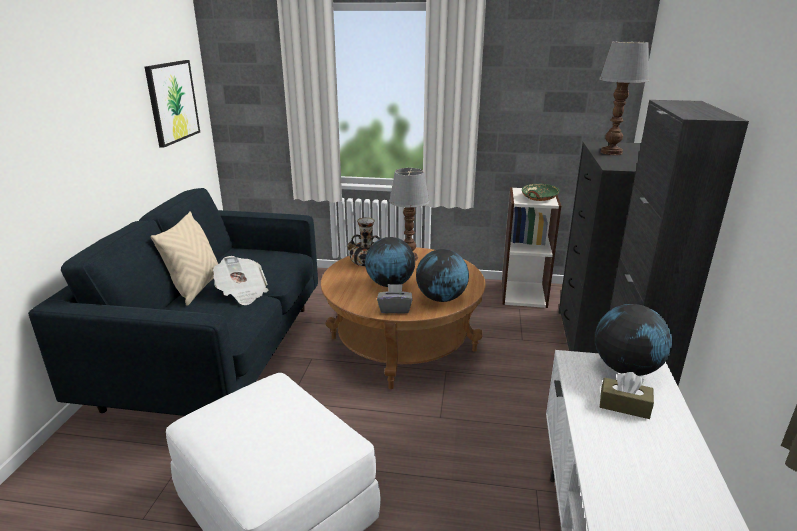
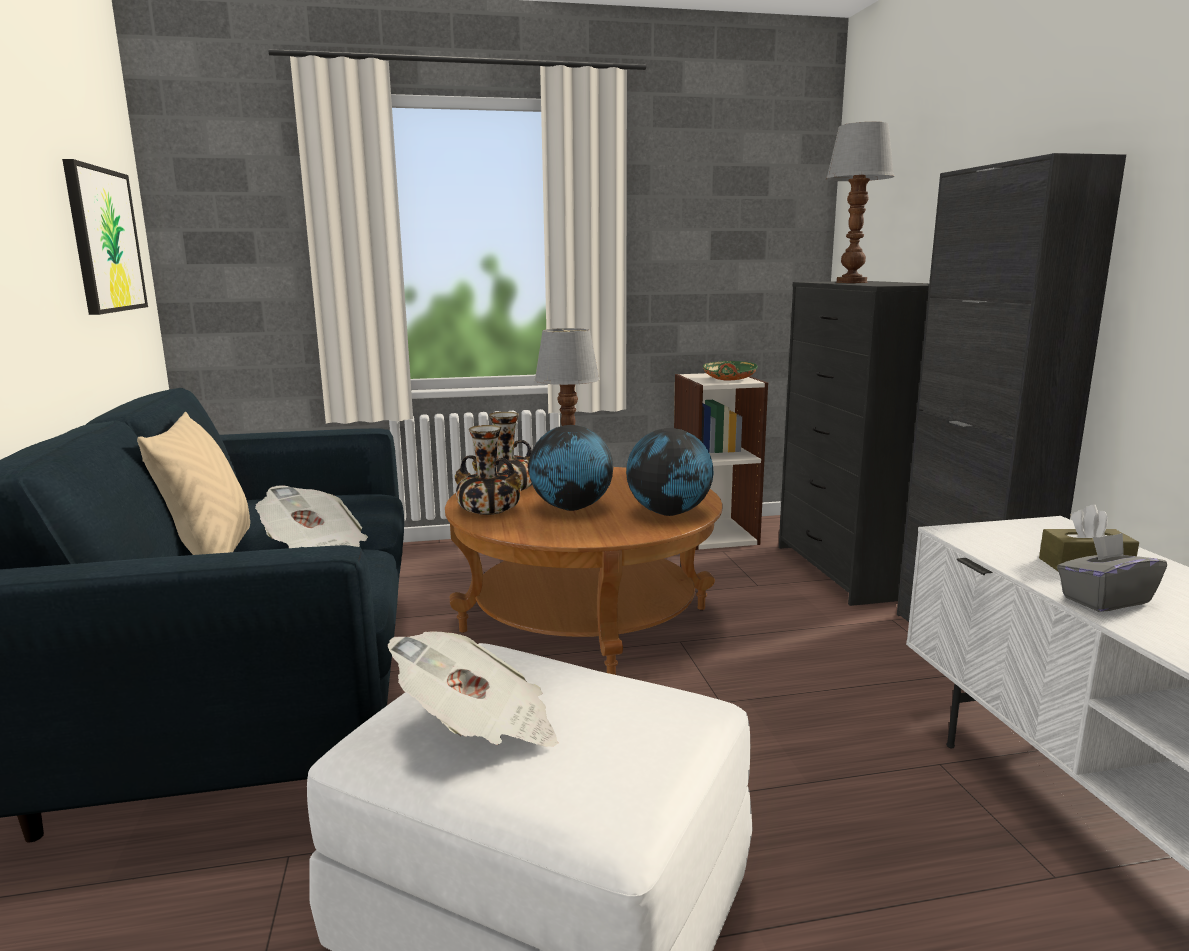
camera: 20 degrees left, 10 degrees down
grey tissue box [377,284,412,314] -> grey tissue box moved to [1057,533,1167,612]
globe [595,304,673,376] -> none
none -> newspaper [388,631,558,747]
none -> vase [455,425,521,515]

